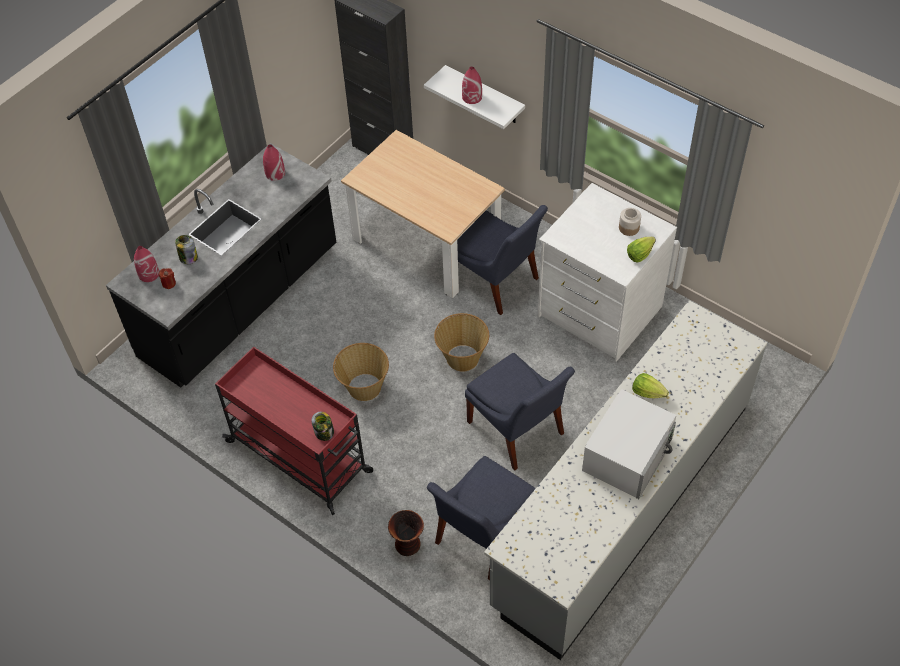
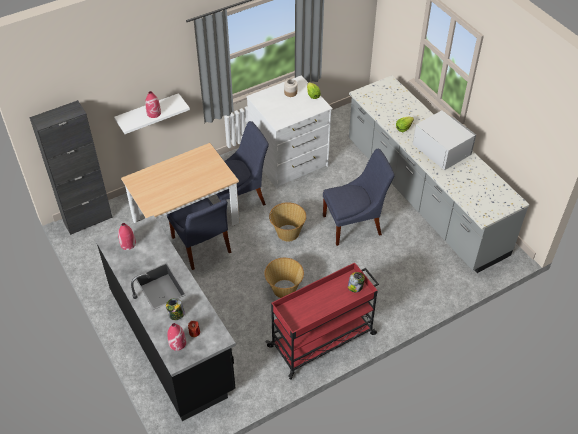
camera: 70 degrees left, 5 degrees down
vase [388,510,424,556] -> none
blue chair [427,456,536,580] -> blue chair moved to [167,198,231,270]

